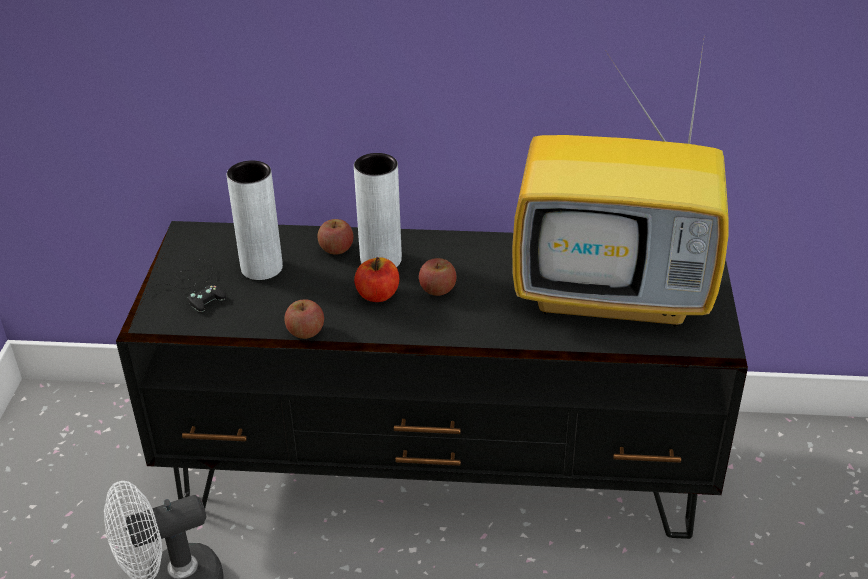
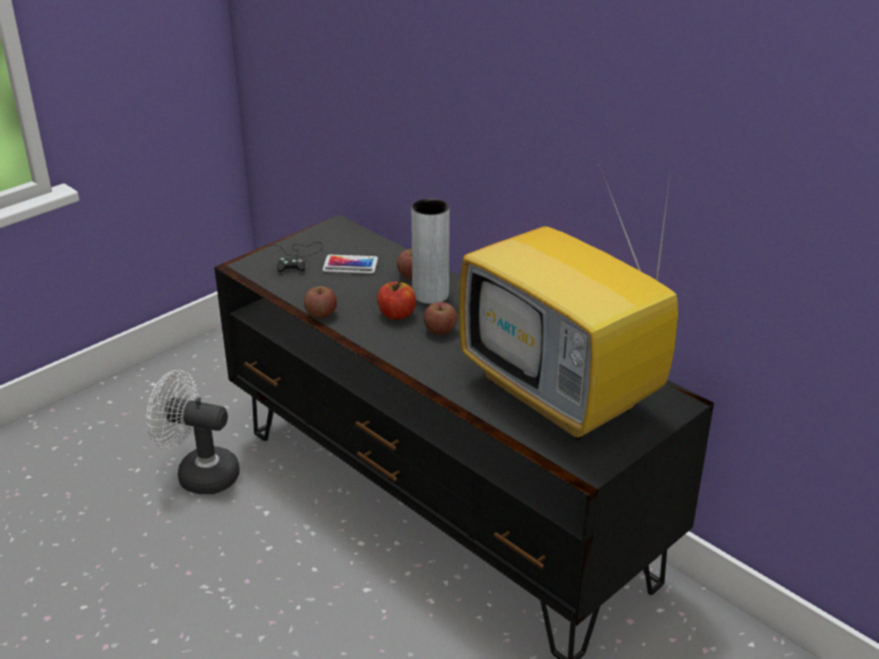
camera: 40 degrees right, 5 degrees down
grey vase [226,160,283,280] -> phone [322,255,378,274]

